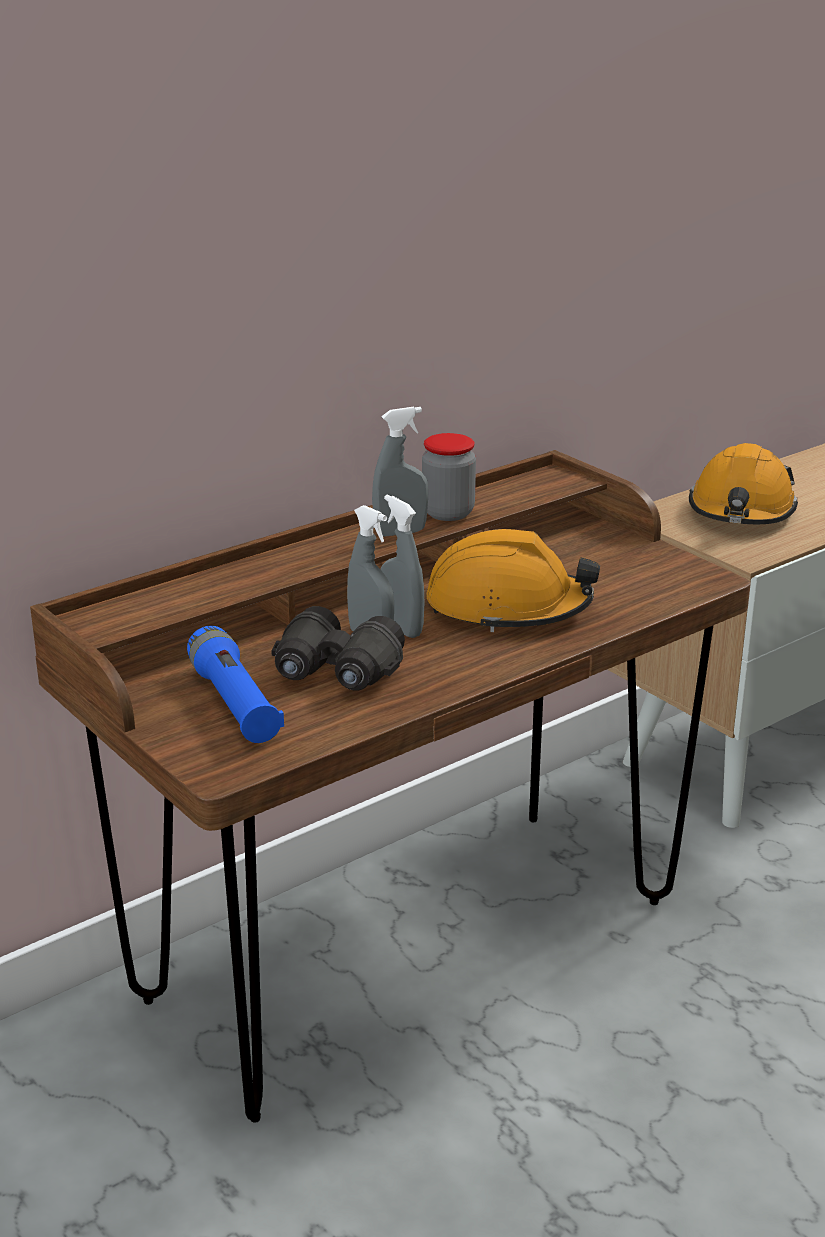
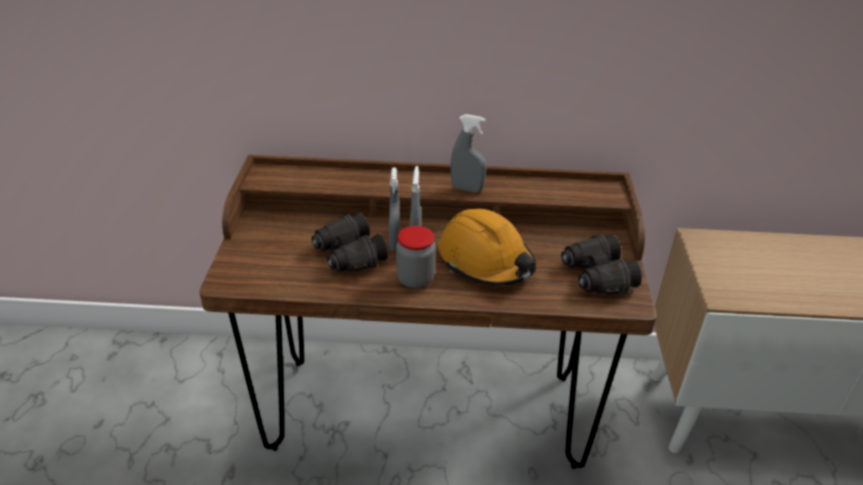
camera: 40 degrees right, 10 degrees up
blue flashlight [187,626,284,743] -> none
jar [422,433,476,521] -> jar moved to [396,226,436,289]
orange hard hat [689,443,798,524] -> none
none -> black binoculars [561,234,642,295]

